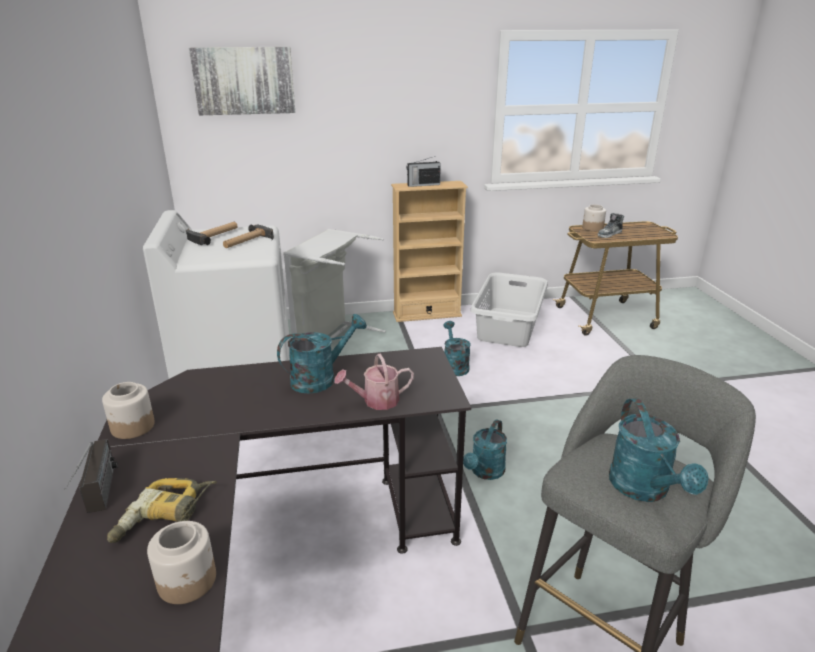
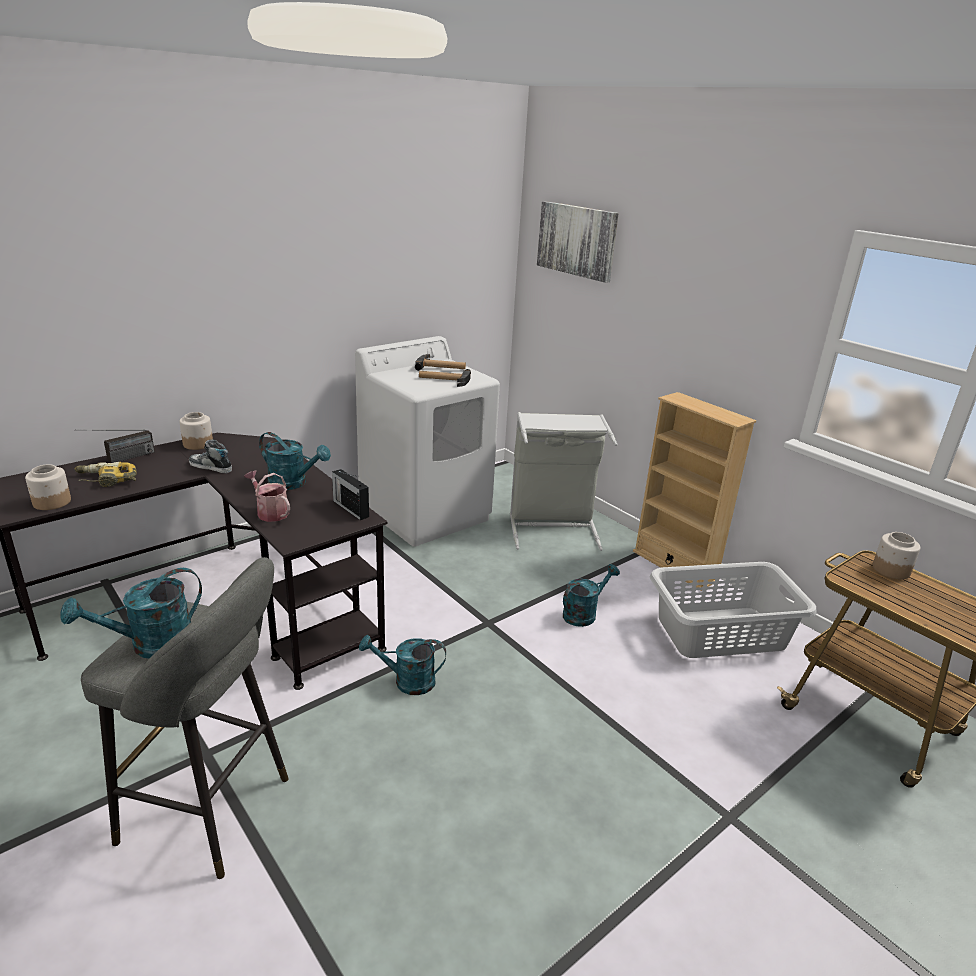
camera: 60 degrees right, 0 degrees up
radio [406,156,441,187] -> radio moved to [332,469,369,520]
shoe [598,213,624,238] -> shoe moved to [189,439,232,473]

